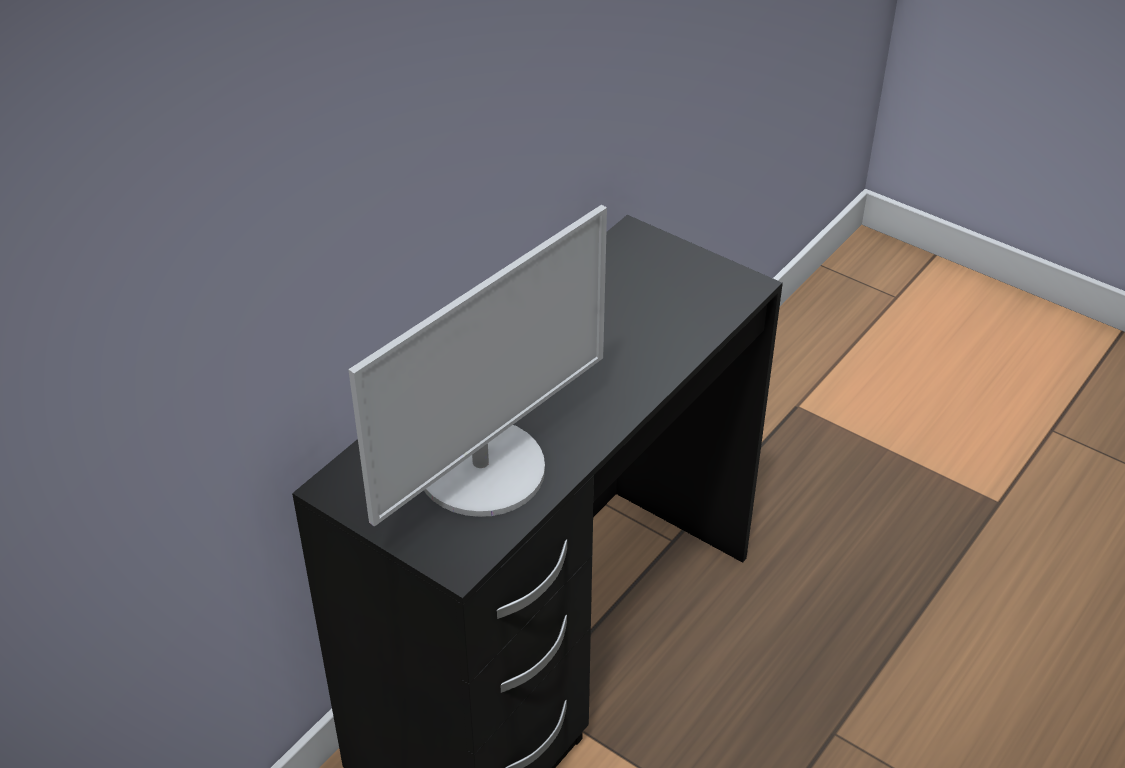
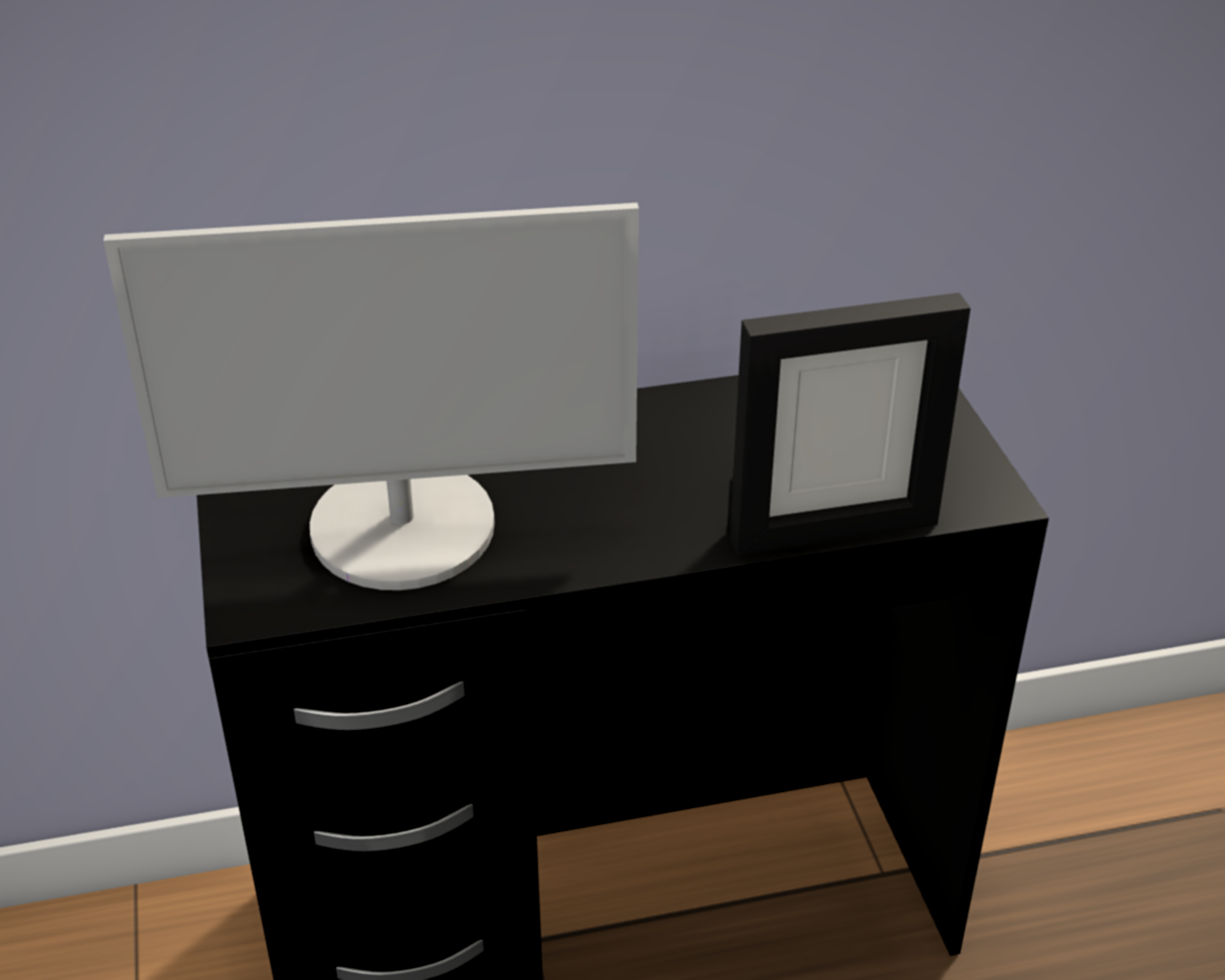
camera: 40 degrees right, 5 degrees down
none -> picture frame [727,293,971,556]

